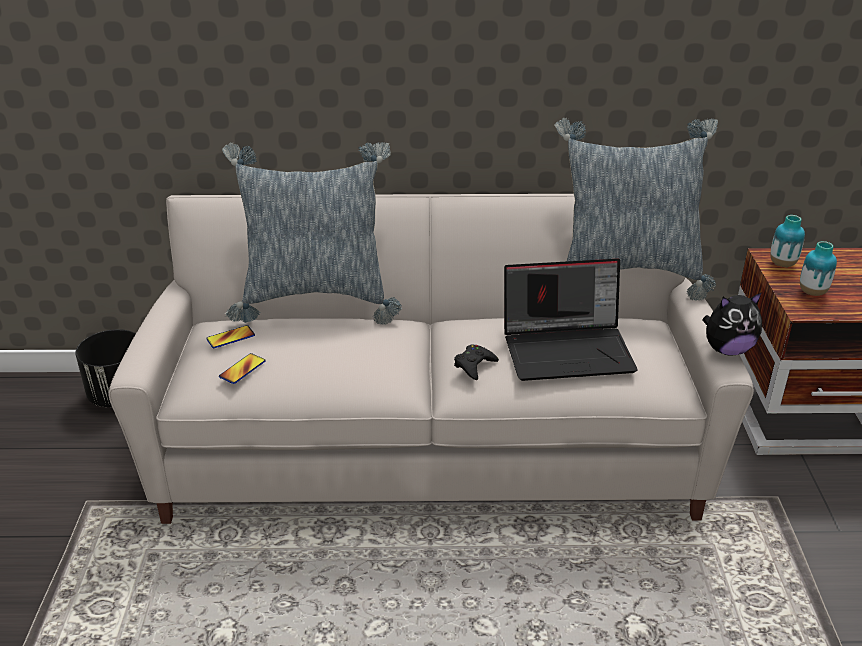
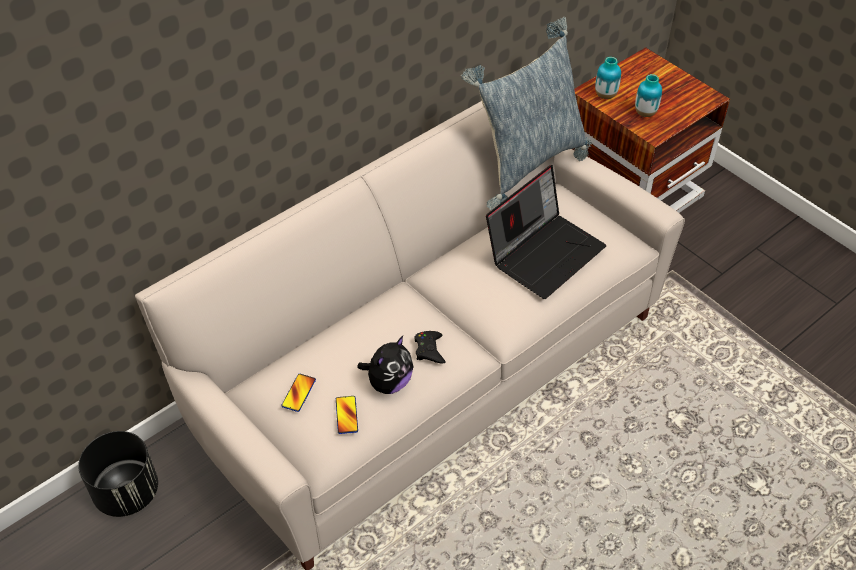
camera: 40 degrees left, 15 degrees up
pillow [222,142,402,325] -> none
black game controller [454,344,499,380] -> black game controller moved to [414,331,445,364]
plush toy [703,292,762,355] -> plush toy moved to [357,336,414,394]

